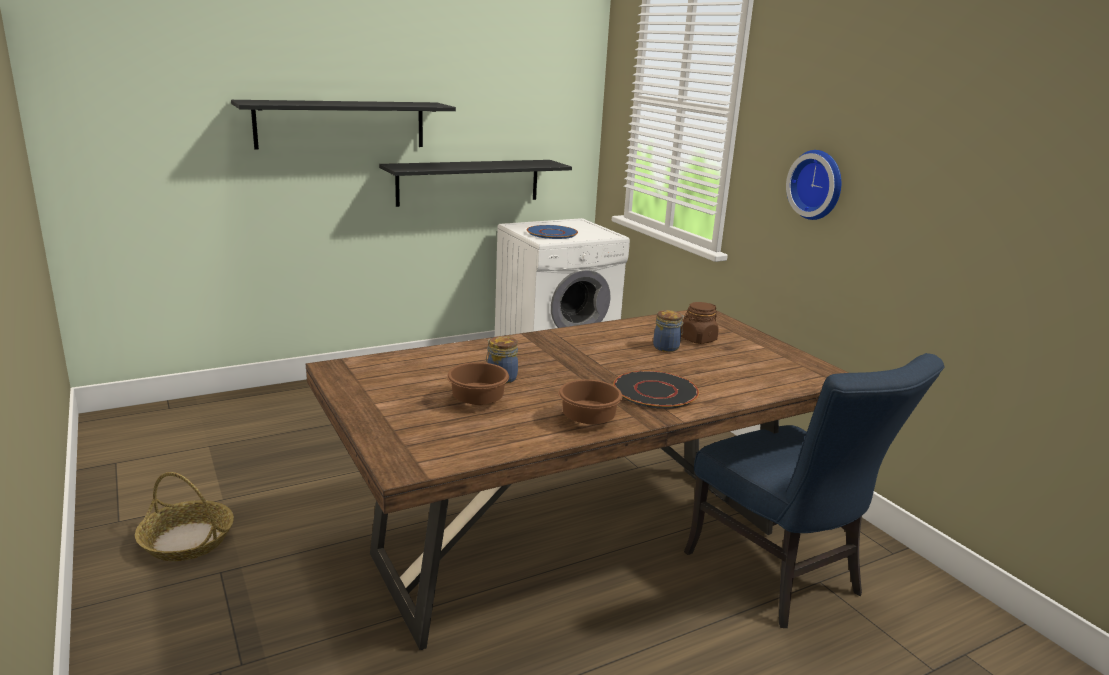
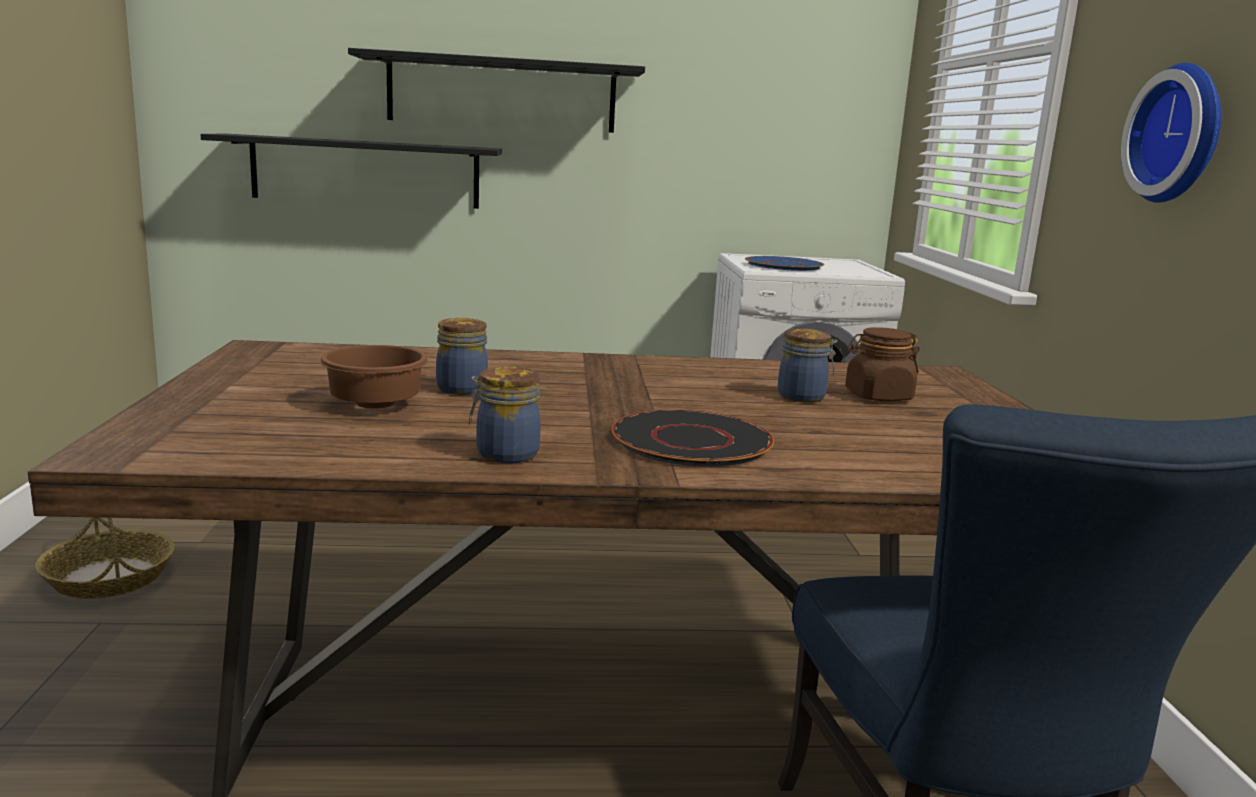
camera: 25 degrees right, 5 degrees down
black shelf [379,160,572,207] -> black shelf moved to [201,134,502,209]
brown bowl [559,379,622,424] -> jar [469,366,540,463]

